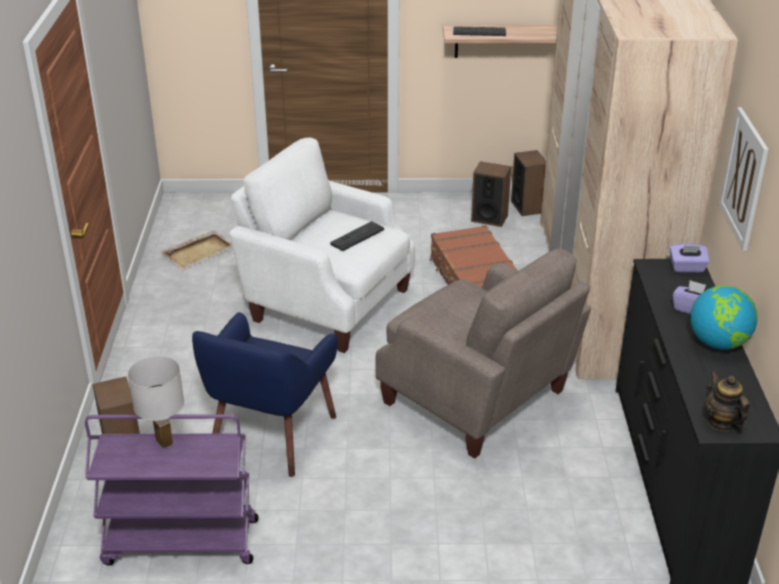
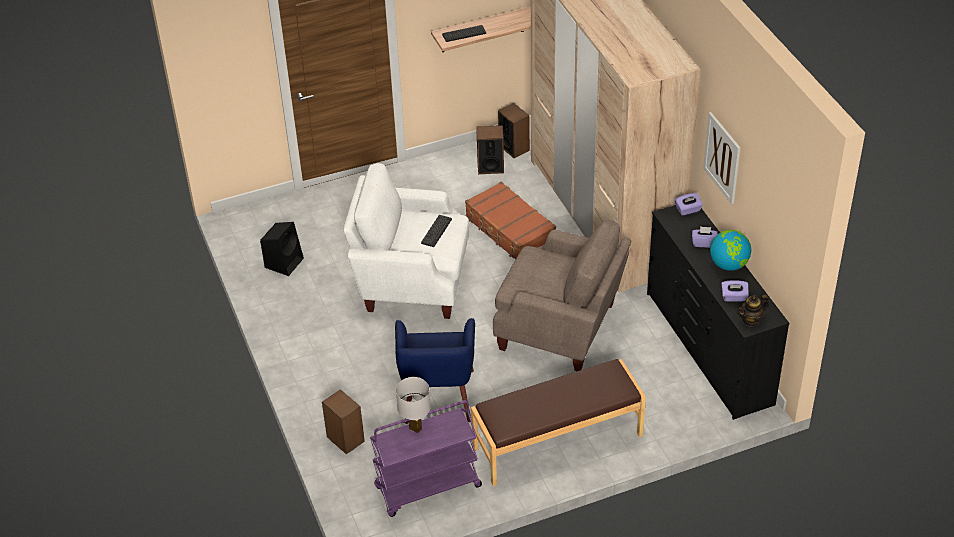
camera: 20 degrees left, 10 degrees up
beige tray [160,230,232,270] -> black speaker [260,222,304,276]
teapot [705,372,750,431] -> teapot turned 75 degrees counterclockwise [737,295,769,327]
none -> brown bench [471,359,646,486]
none -> purple tissue box [721,280,749,302]

